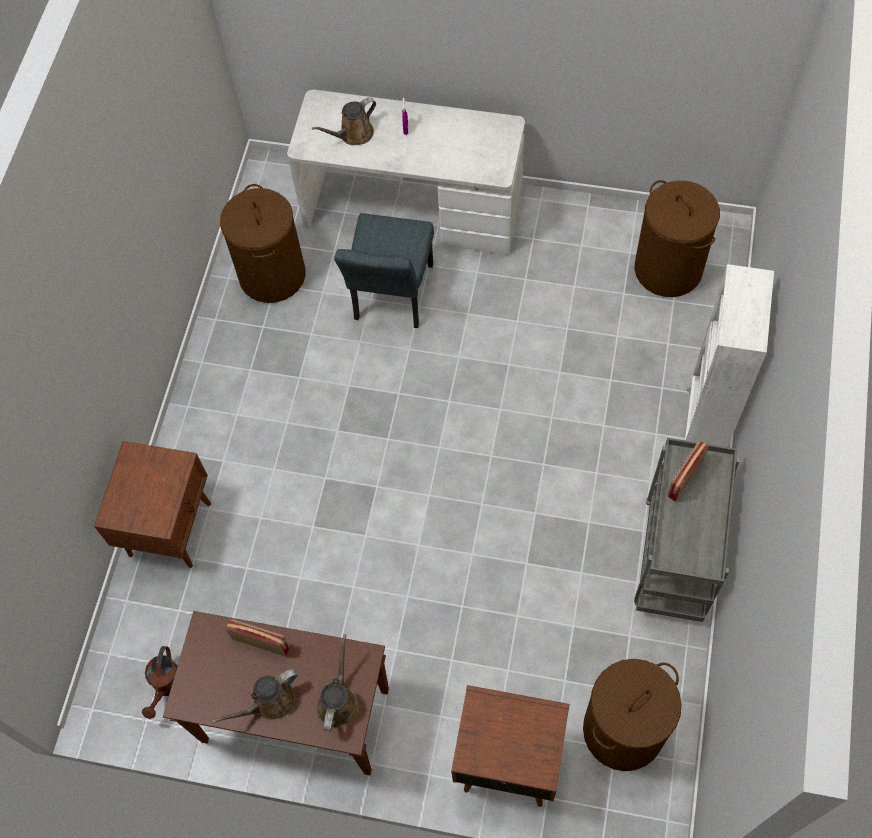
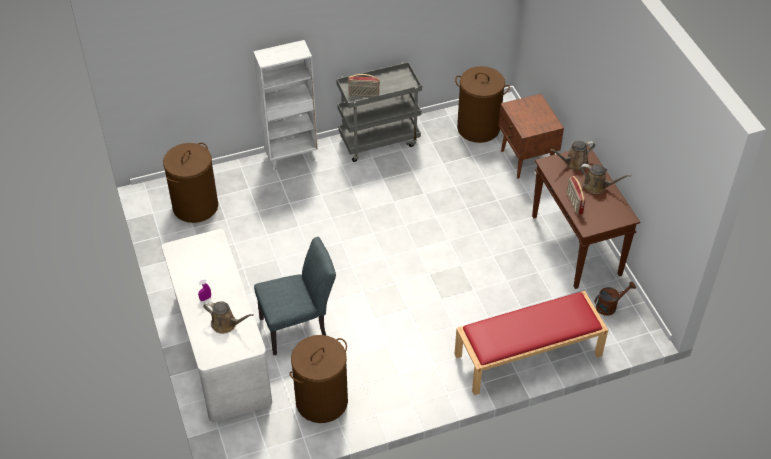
camera: 125 degrees left, 15 degrees down
brown nightstand [94,441,211,568] -> red bench [455,291,608,395]

